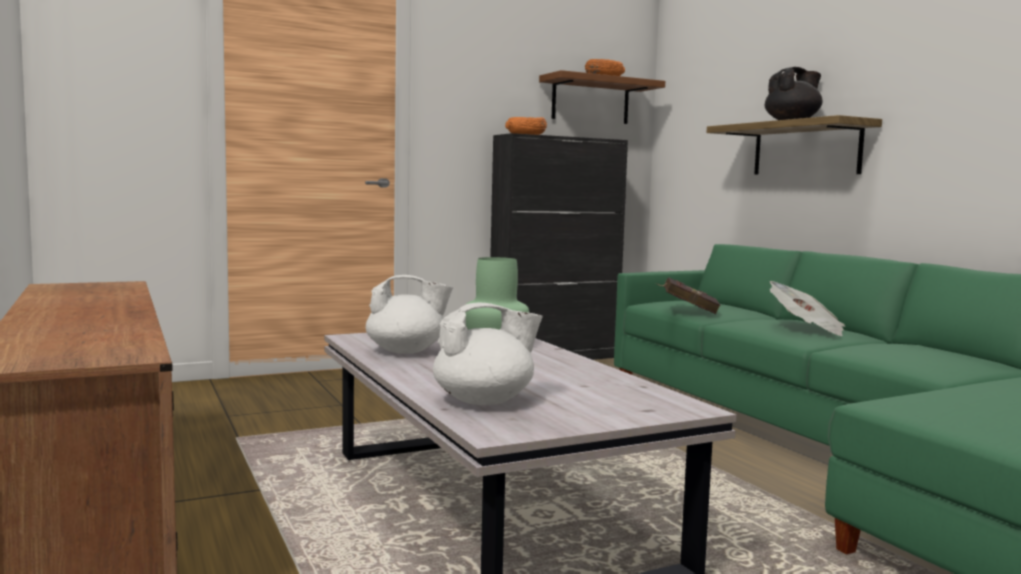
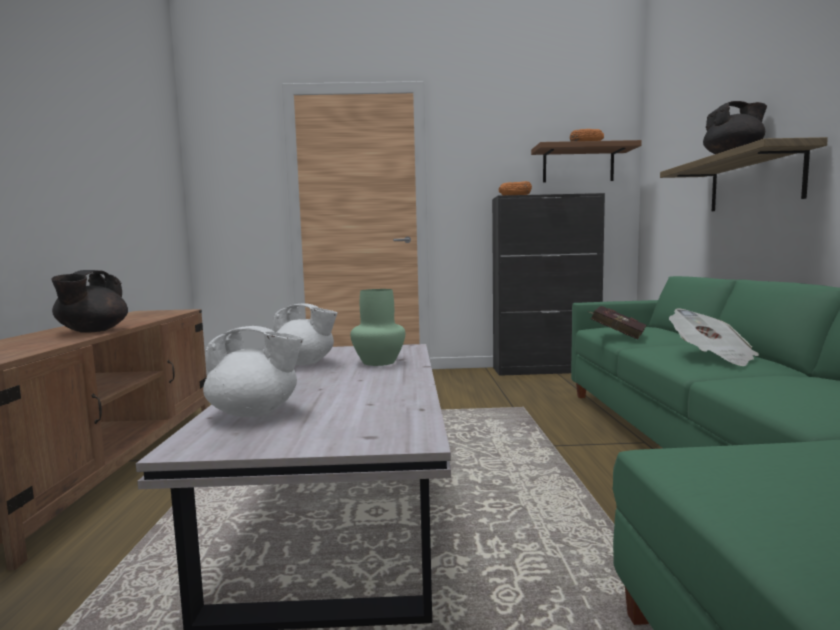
camera: 25 degrees right, 0 degrees up
none -> black teapot [51,270,128,333]

